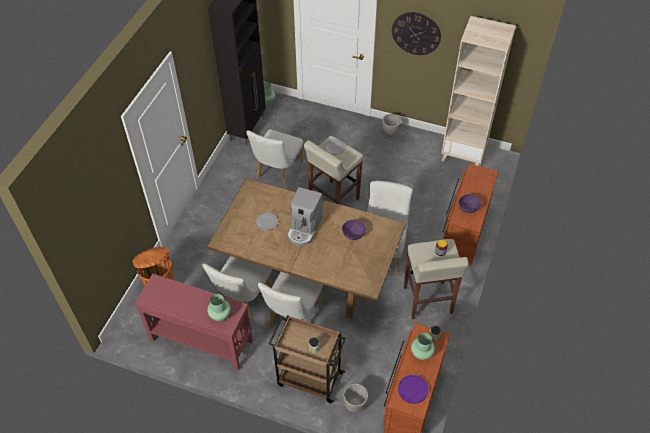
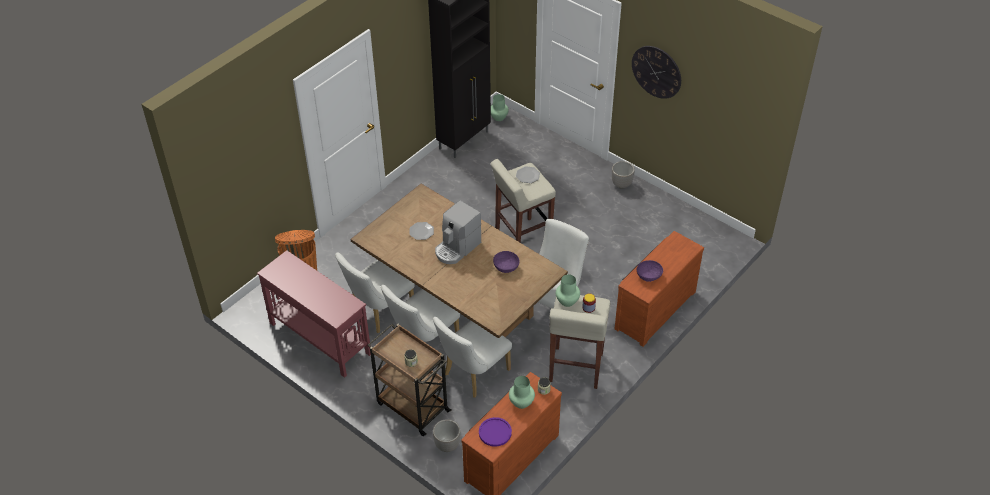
camera: 20 degrees right, 5 degrees down
green vase [207,294,231,321] -> green vase moved to [556,274,580,307]
white chair [246,129,303,188] -> white chair moved to [433,317,512,398]
beige bookcase [441,16,516,166] -> none

